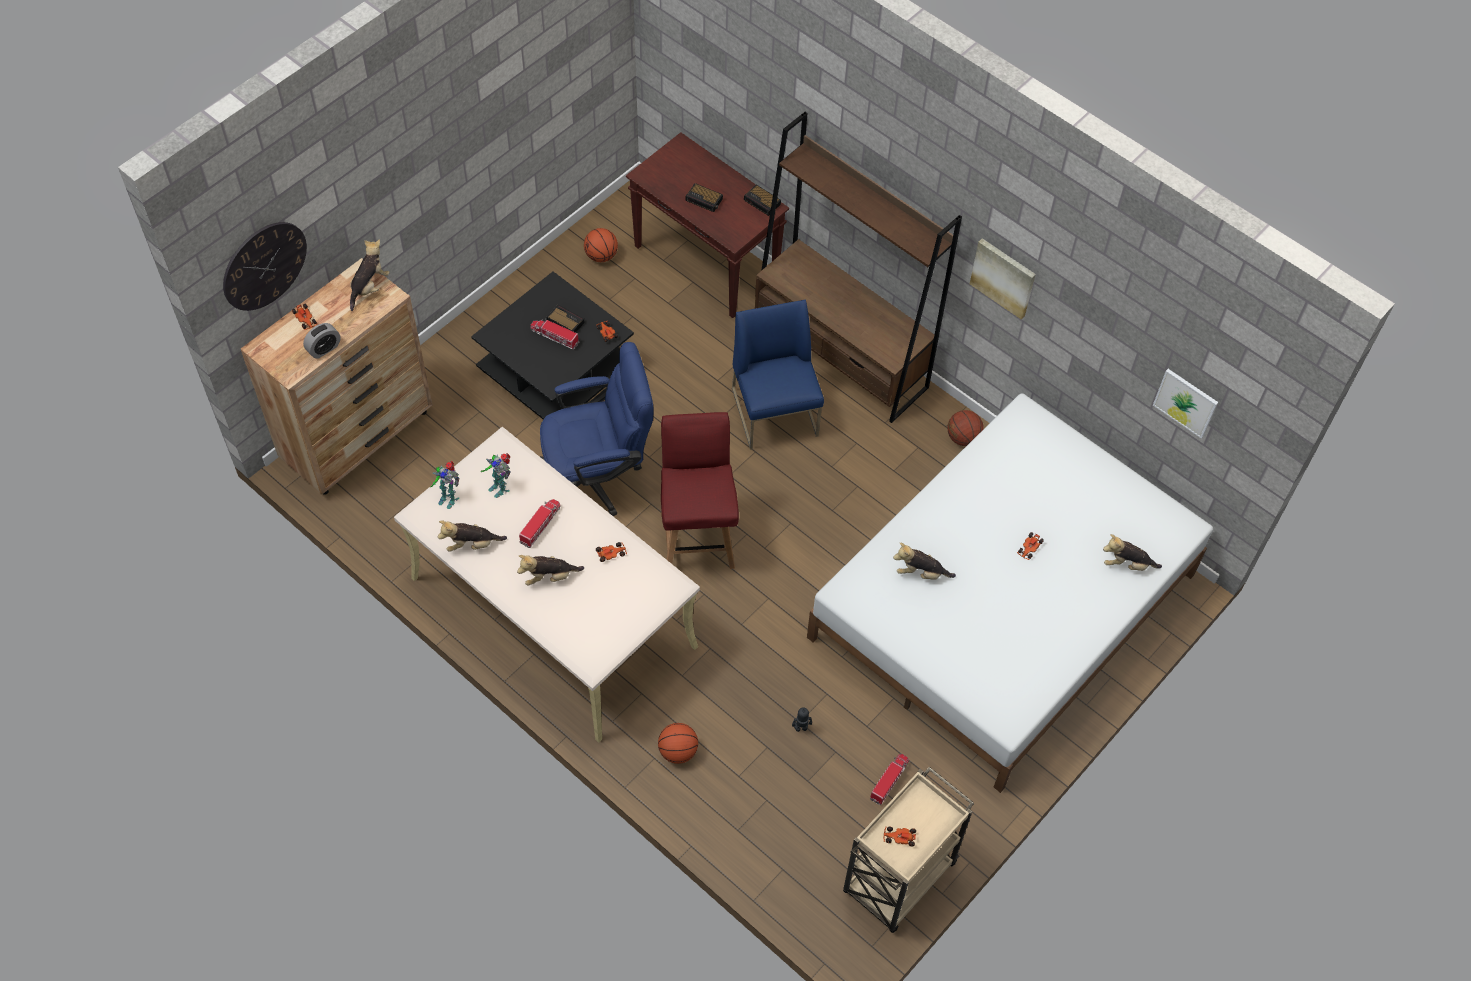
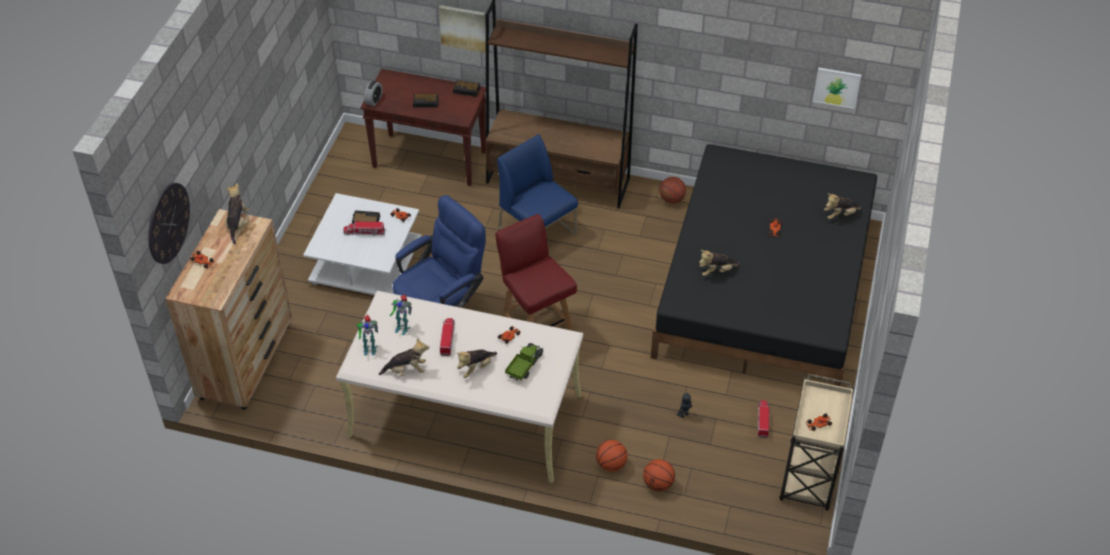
camera: 25 degrees left, 10 degrees down
alarm clock [303,323,341,359] -> alarm clock moved to [364,81,383,106]
plush toy [438,521,507,552] -> plush toy turned 150 degrees counterclockwise [379,338,429,376]
black coffee table [471,271,634,419] -> white coffee table [303,193,422,295]
basketball [584,228,618,262] -> basketball moved to [643,459,675,491]
white bed [807,393,1213,793] -> black bed [651,144,877,386]
picture [970,238,1036,319] -> picture moved to [439,5,486,53]
none -> toy truck [505,343,544,381]

